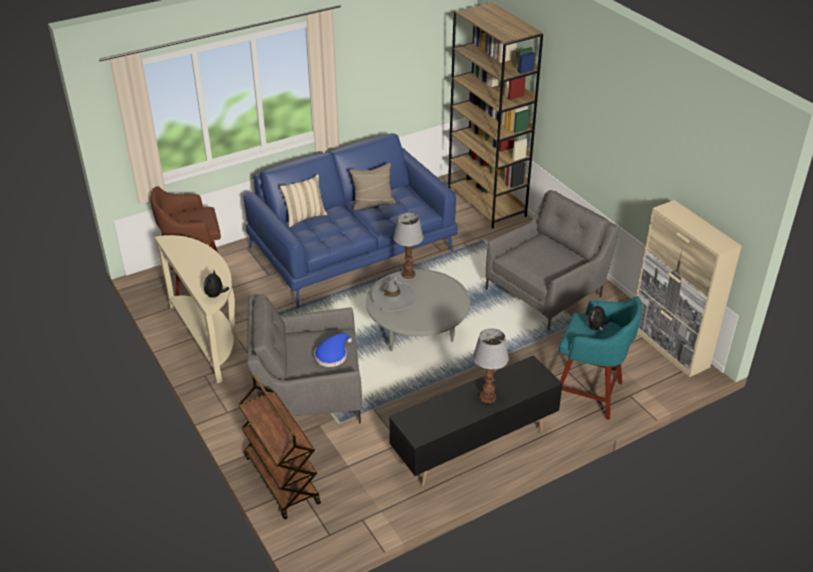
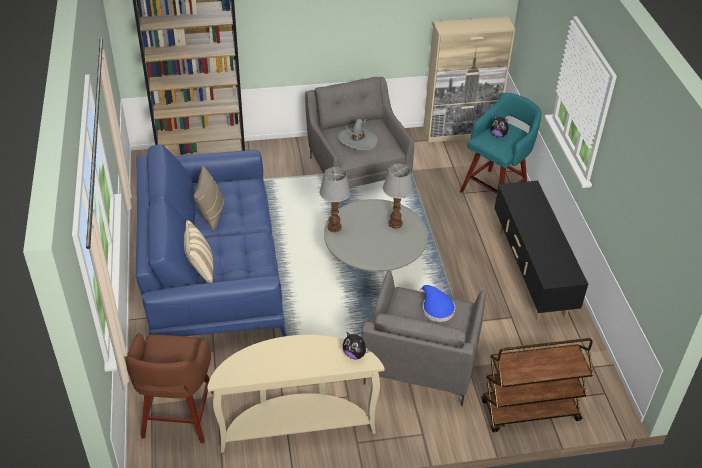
camera: 70 degrees left, 5 degrees up
grey hat [372,275,416,311] -> grey hat moved to [338,119,378,150]
table lamp [473,328,509,403] -> table lamp moved to [383,164,414,229]

